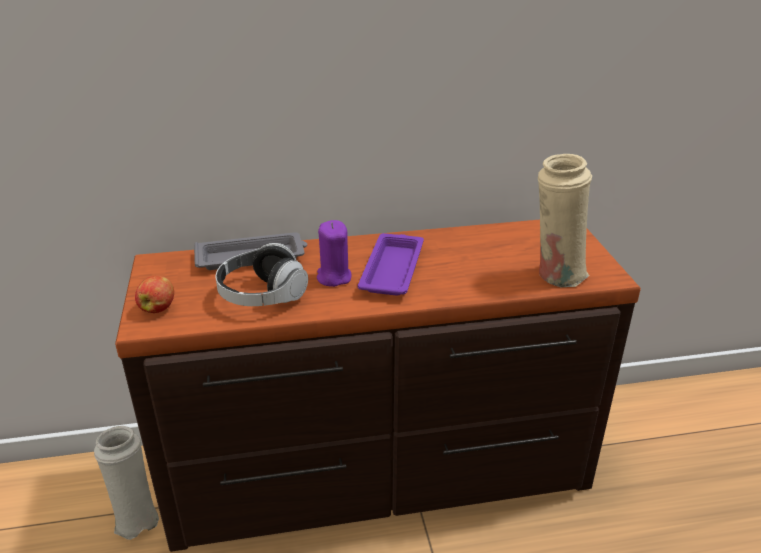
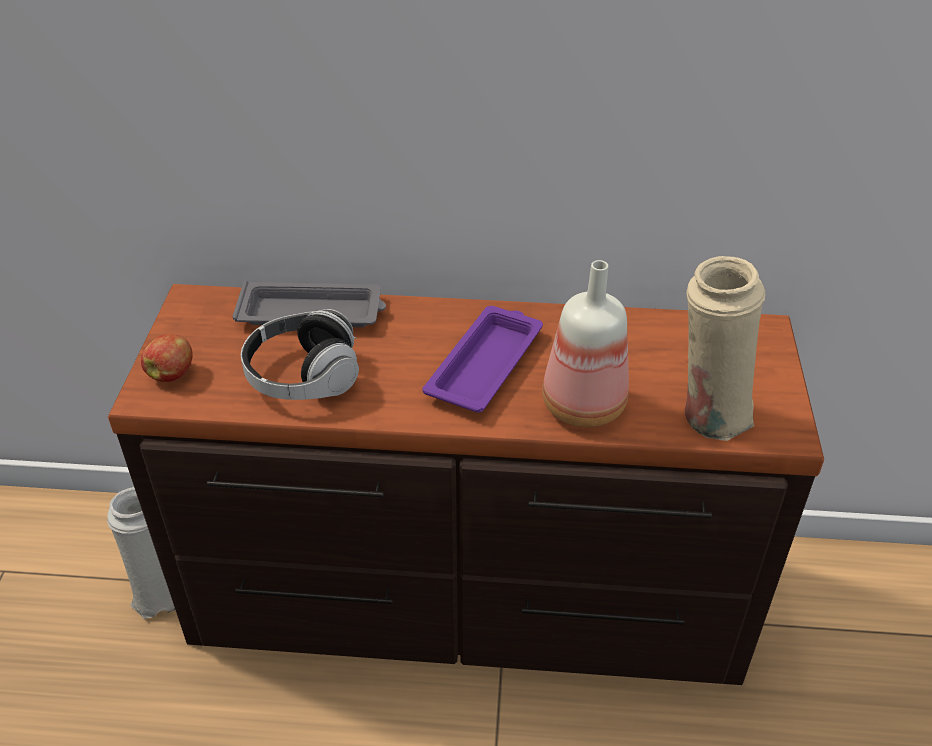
camera: 15 degrees right, 10 degrees up
purple candle [317,220,351,287] -> none
none -> bottle [542,260,629,427]

